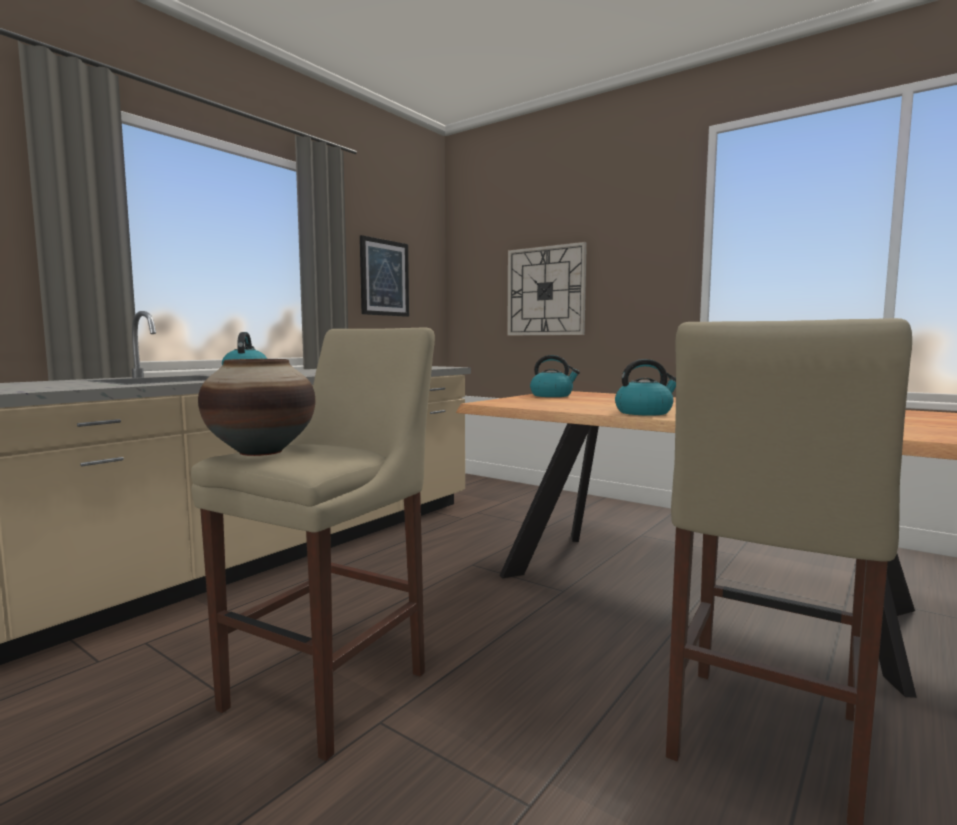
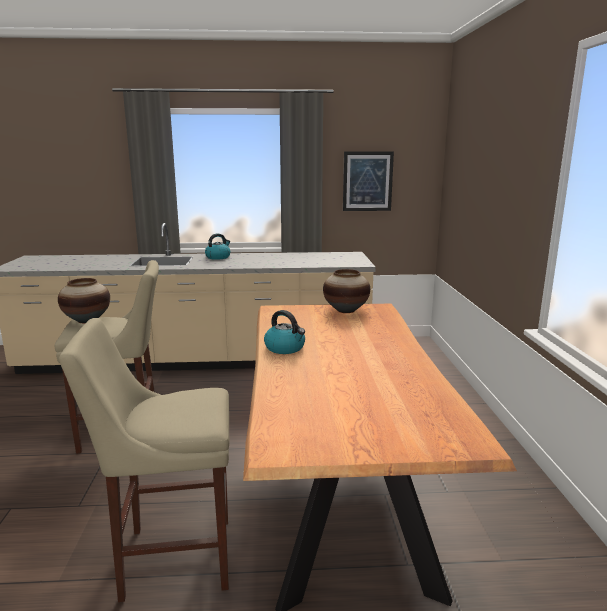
camera: 50 degrees right, 10 degrees up
wall clock [507,242,587,336] -> none
kettle [530,355,580,397] -> vase [323,269,370,313]

